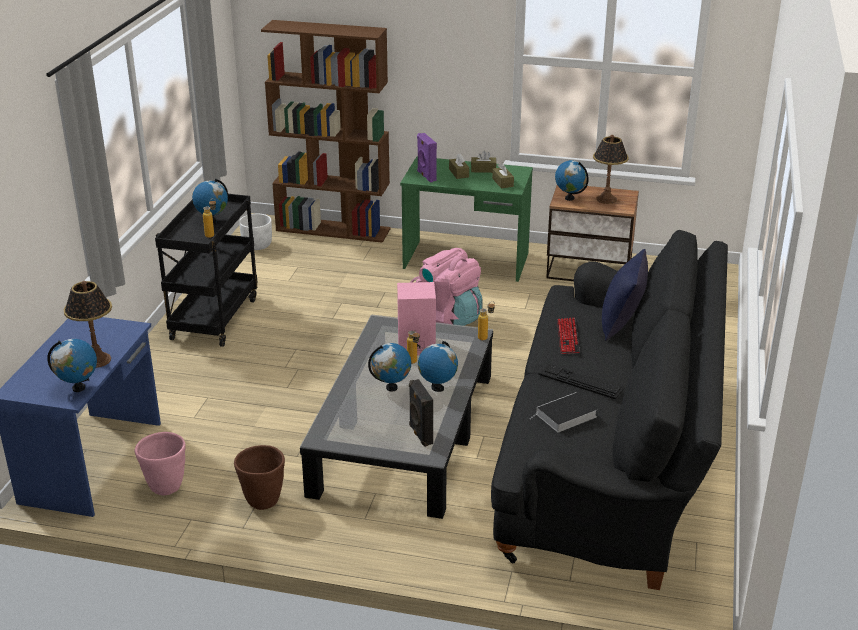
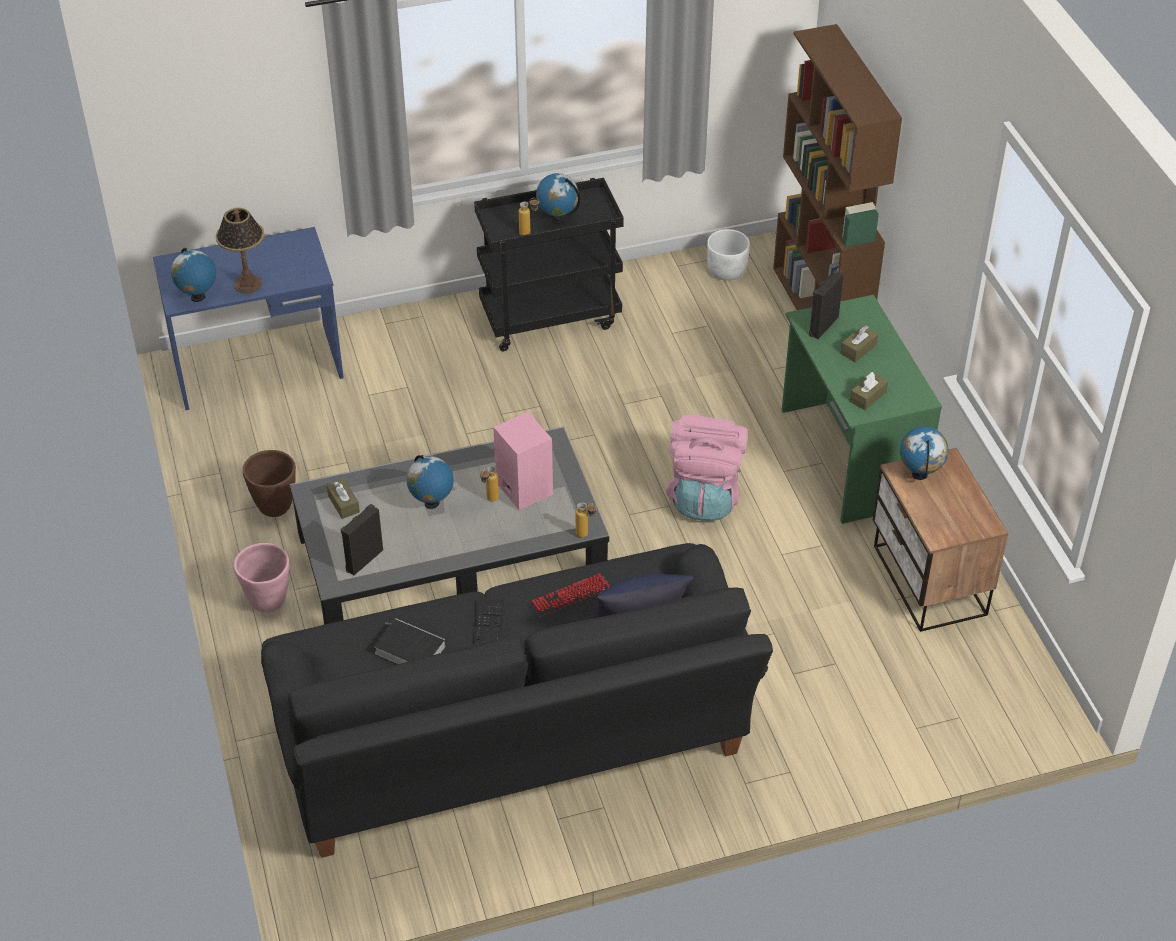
camera: 60 degrees right, 15 degrees up
pink planter [135,432,186,495] -> pink planter moved to [234,543,289,613]
purple speaker [417,133,437,183] -> black speaker [809,270,844,339]
globe [418,341,458,392] -> none
brown tissue box [471,151,496,173] -> brown tissue box moved to [327,479,360,519]
table lamp [593,135,629,204] -> none

